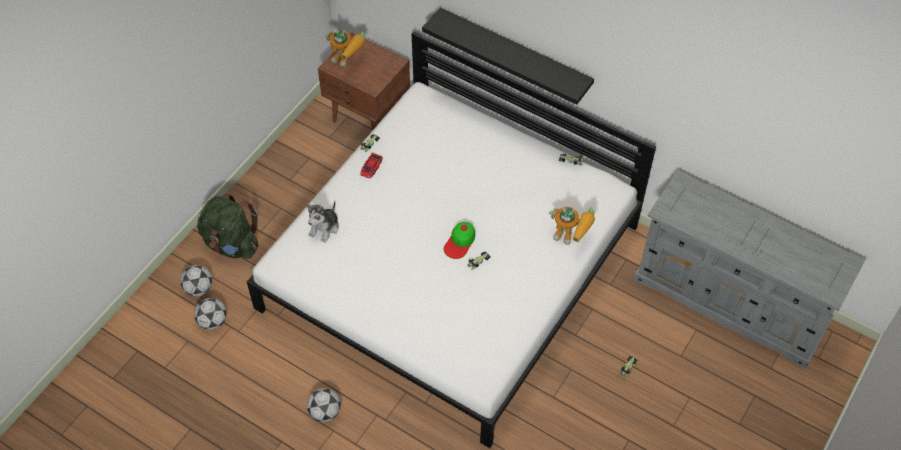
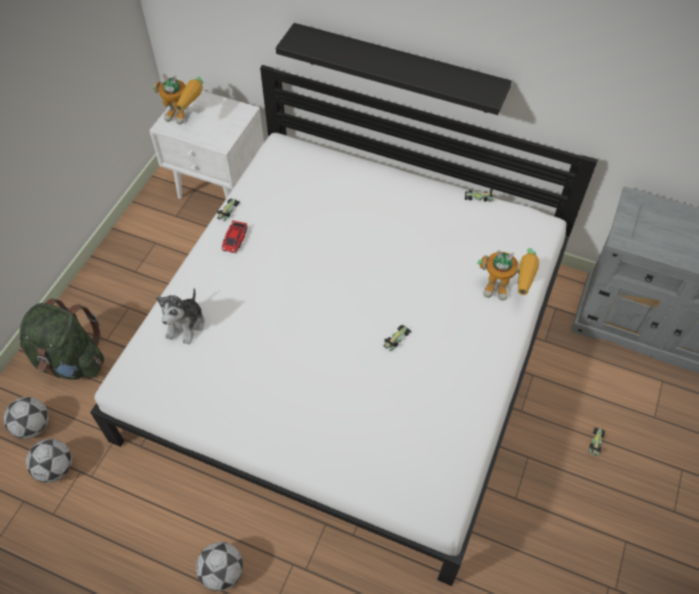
camera: 10 degrees left, 0 degrees up
brown nightstand [318,33,410,131] -> white nightstand [149,91,264,199]
cap [444,222,475,259] -> none

